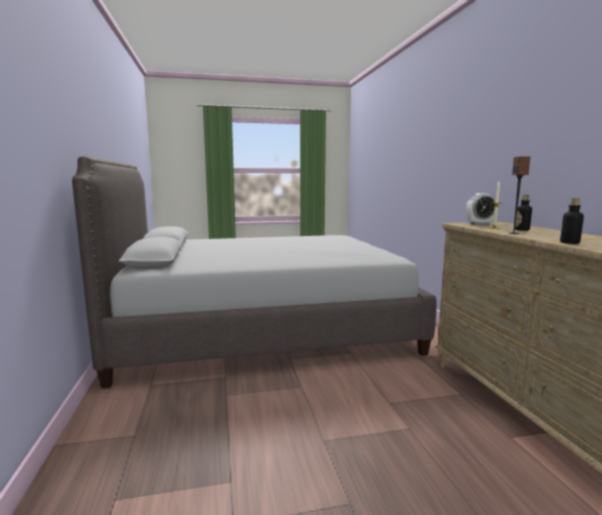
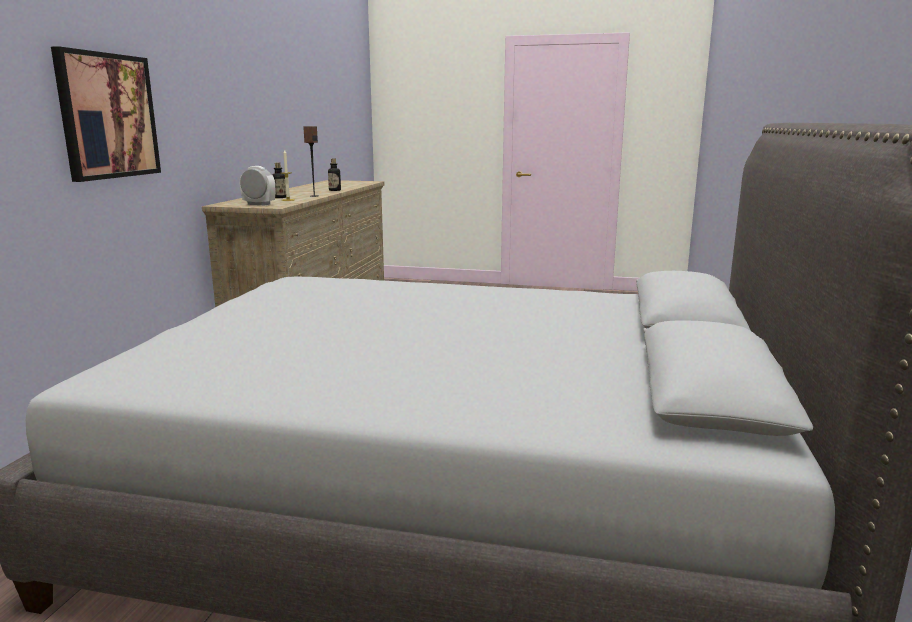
camera: 155 degrees left, 5 degrees up
none -> picture [51,46,161,182]

